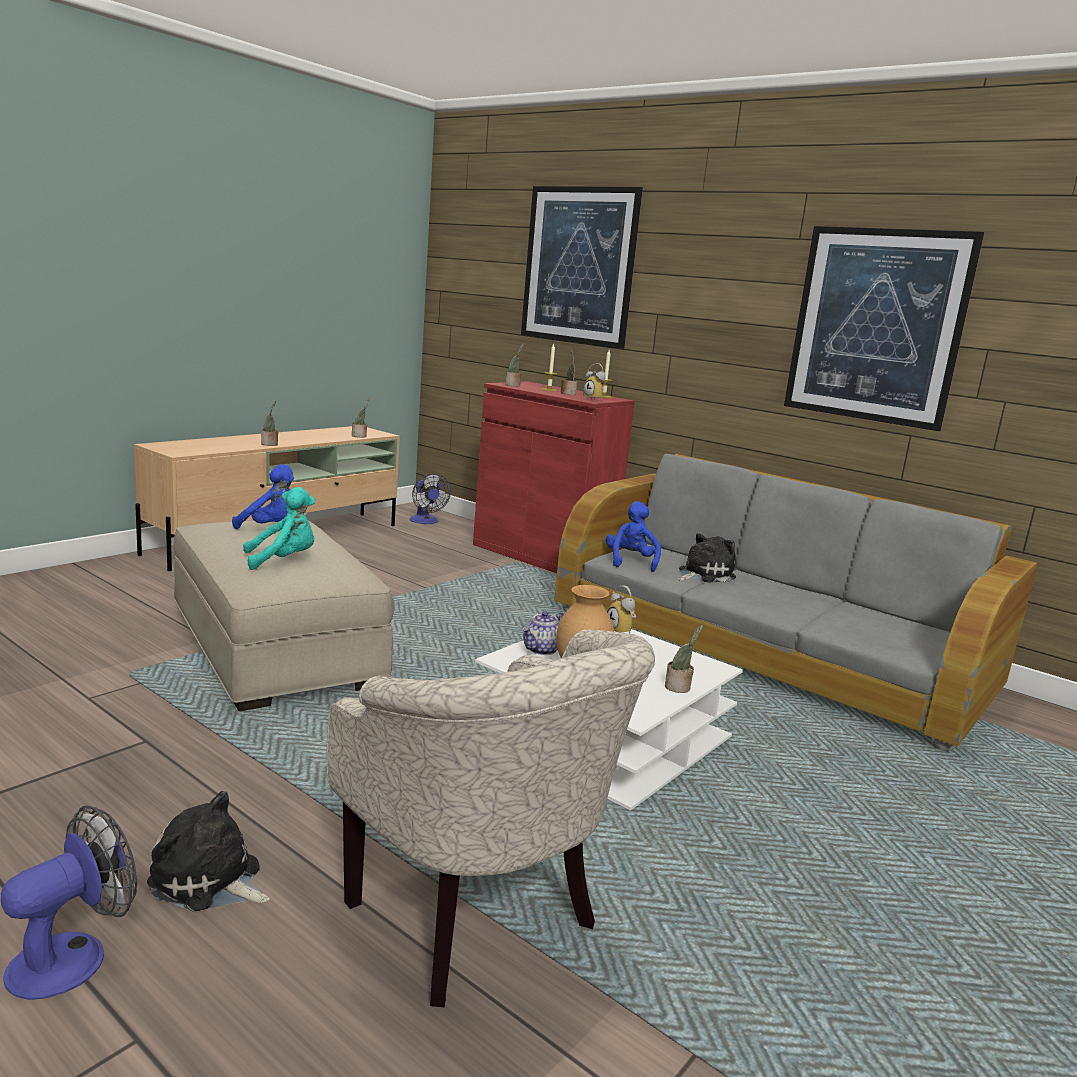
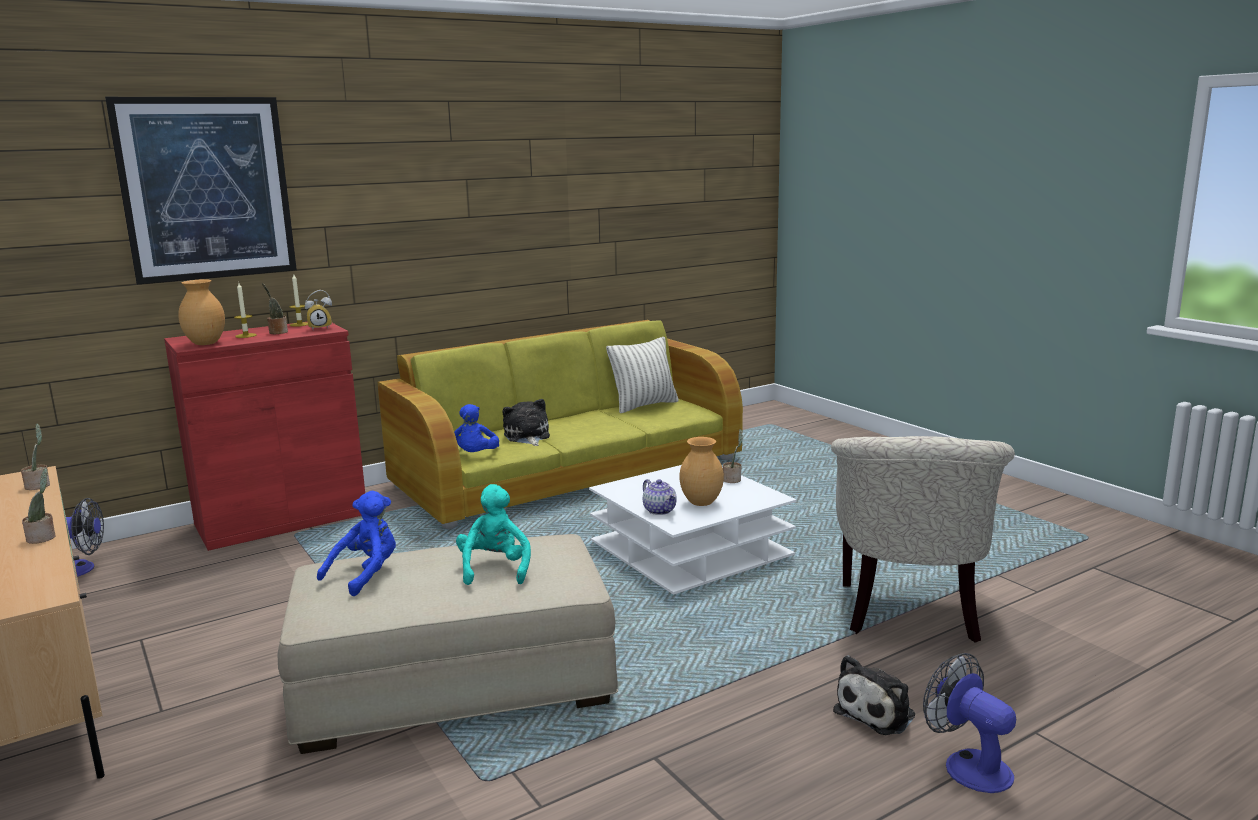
camera: 70 degrees left, 0 degrees up
beige armchair [326,629,655,1007] -> beige armchair turned 120 degrees clockwise [831,436,1015,643]
potted plant [505,343,524,387] -> brown vase [178,279,225,345]
grey sofa [555,454,1037,751] -> green sofa [378,320,743,529]
blue plush toy [606,501,661,572] -> blue plush toy turned 105 degrees counterclockwise [454,404,499,452]
alarm clock [607,585,636,634] -> none
picture [784,226,984,431] -> none
none -> pillow [606,337,679,413]

